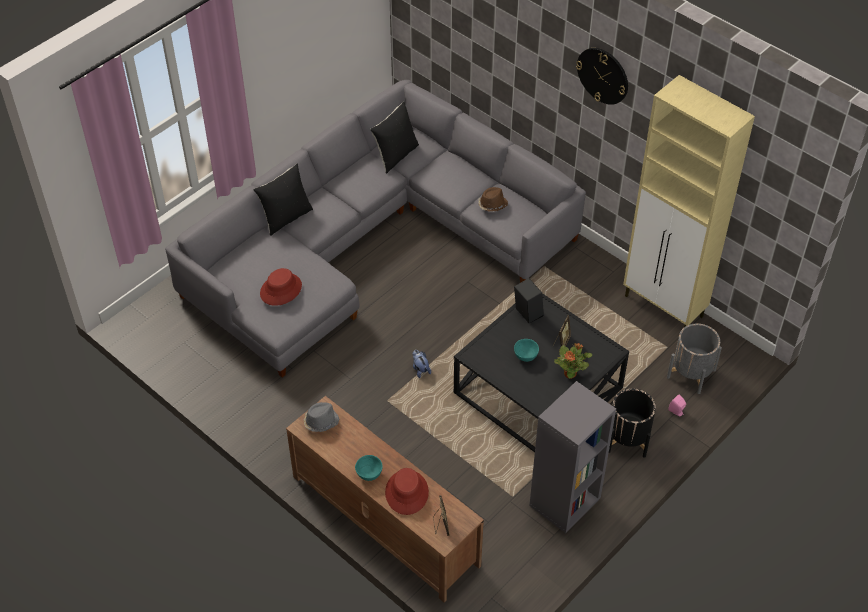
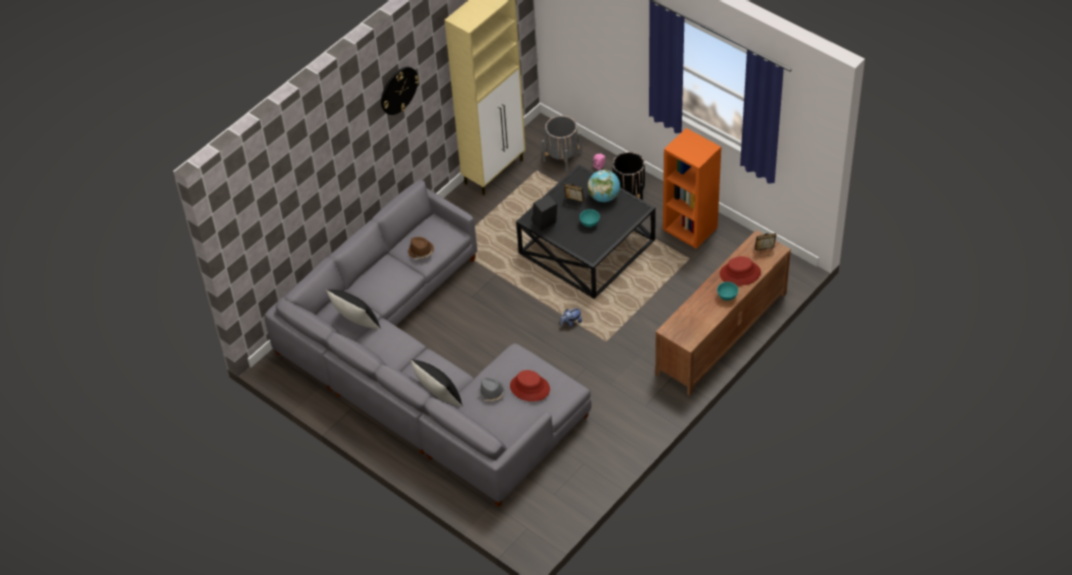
camera: 90 degrees left, 0 degrees up
grey hat [304,402,339,432] -> grey hat moved to [478,377,505,401]
grey bookcase [529,381,616,533] -> orange bookcase [663,128,721,249]
potted plant [554,343,592,379] -> globe [588,170,620,202]

